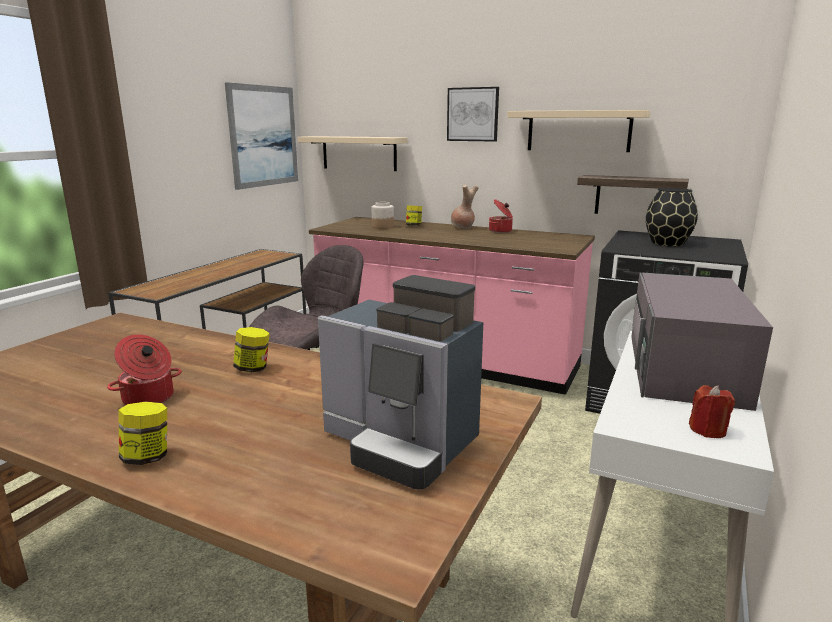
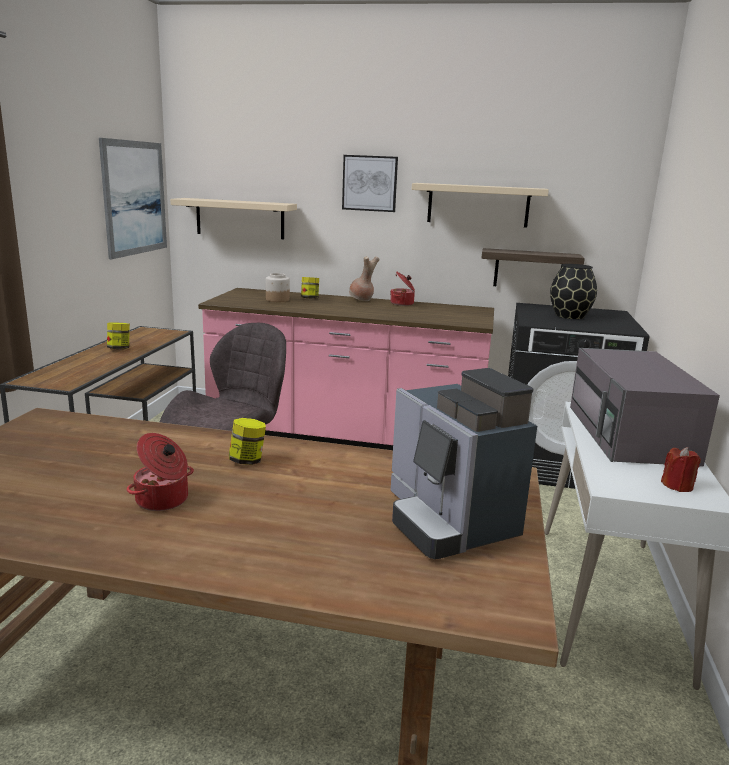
camera: 15 degrees left, 0 degrees up
jar [118,402,167,465] -> jar moved to [107,322,130,349]
coffee machine [318,275,483,490] -> coffee machine turned 45 degrees clockwise [391,368,537,559]

